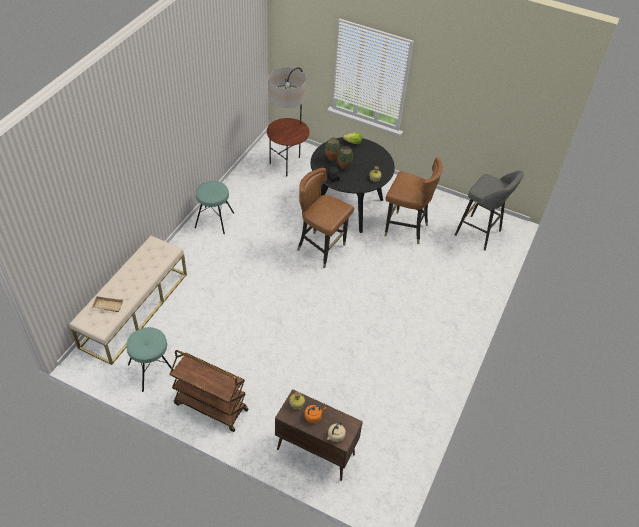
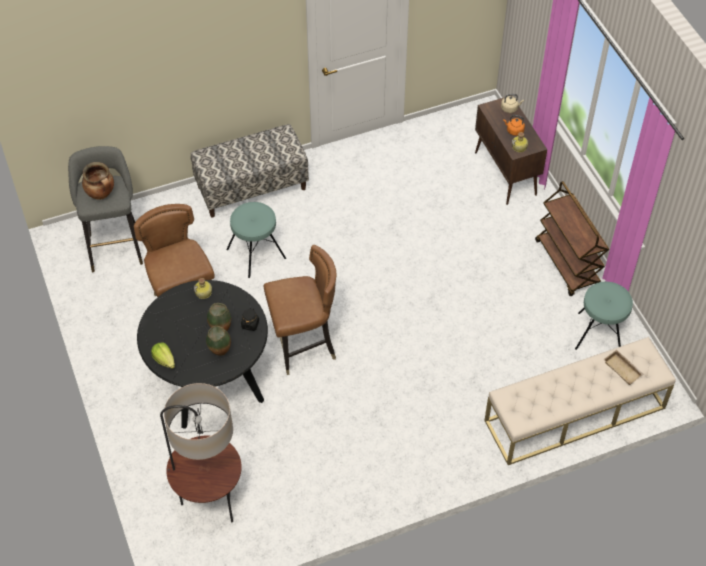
camera: 135 degrees left, 5 degrees up
turquoise stool [195,181,234,234] -> turquoise stool moved to [226,202,286,278]
brown chair [297,168,354,268] -> brown chair turned 90 degrees counterclockwise [263,245,337,375]
none -> cooking pot [82,162,114,200]
none -> bench [190,124,309,218]

